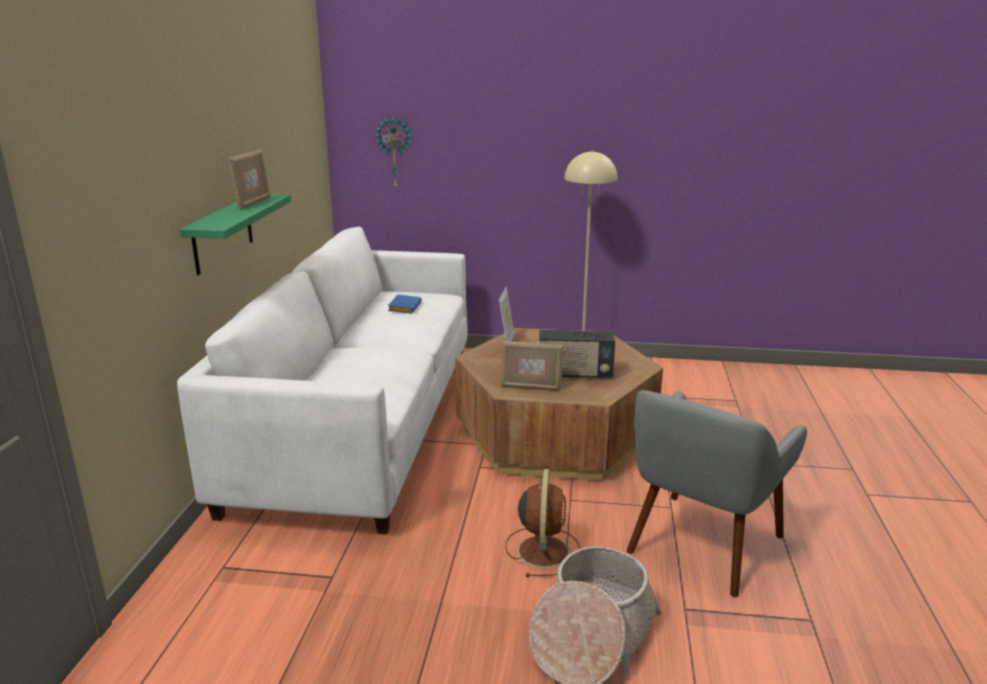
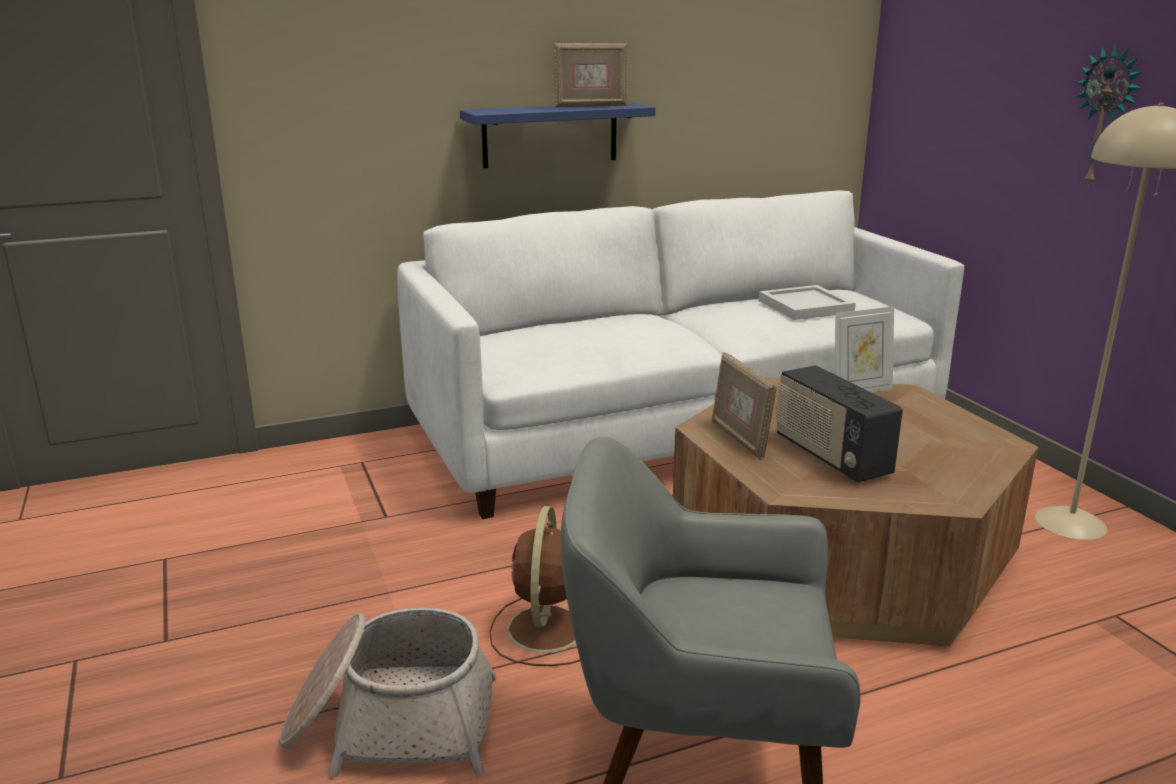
camera: 60 degrees right, 0 degrees up
green shelf [180,194,291,275] -> blue shelf [460,102,656,168]
wall clock [374,115,414,188] -> wall clock moved to [1076,44,1142,187]
blue book [388,295,422,314] -> white tray [759,285,856,320]
brown fan [505,469,581,577] -> brown fan turned 120 degrees clockwise [489,506,580,666]

